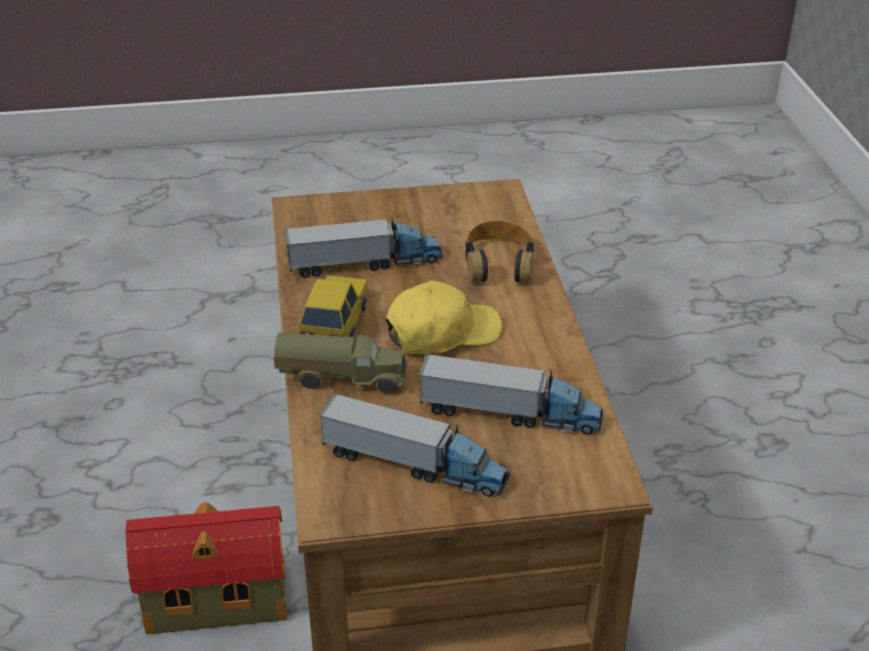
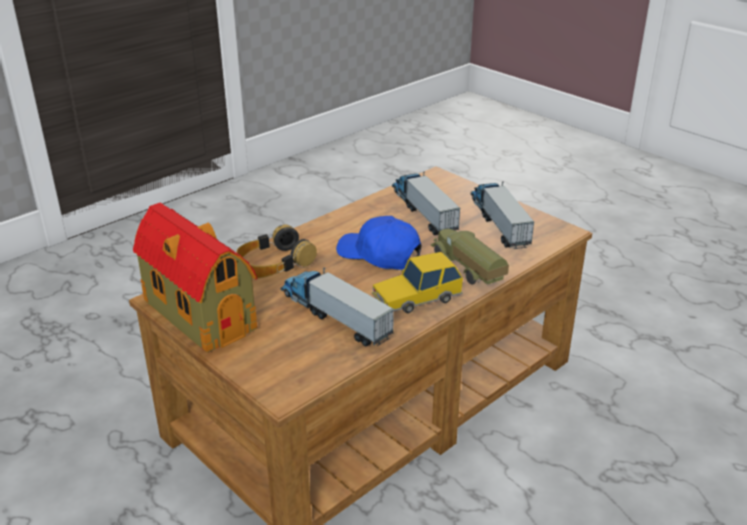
camera: 125 degrees left, 5 degrees down
toy house [125,502,287,635] -> toy house moved to [133,203,257,353]
yellow cap [386,280,502,354] -> blue cap [336,216,422,270]

